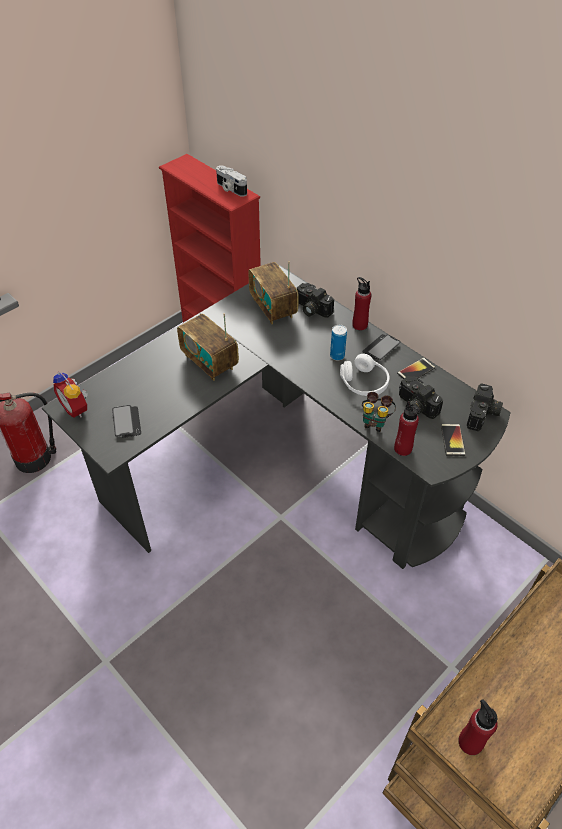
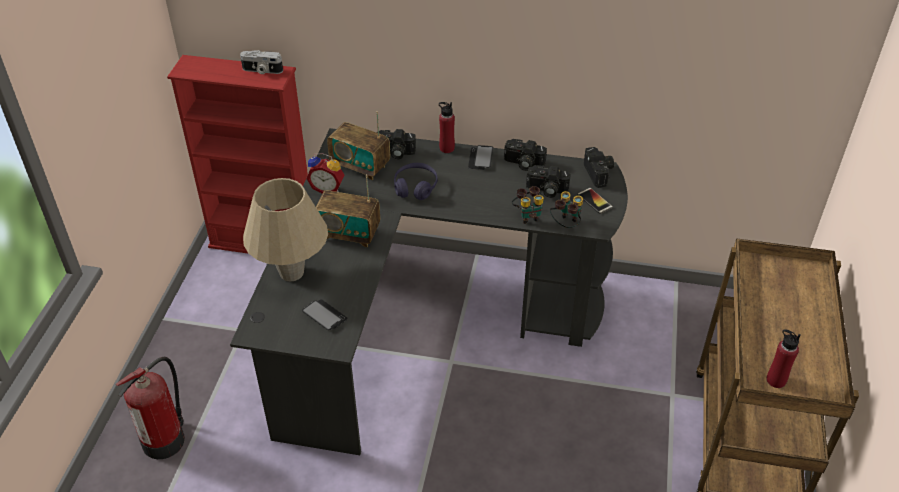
camera: 35 degrees left, 5 degrees down
alarm clock [53,371,88,418] -> alarm clock moved to [306,153,344,193]
can [330,325,347,360] -> none
white headphones [340,354,390,396] -> none
red bottle [394,401,420,456] -> binoculars [550,191,583,228]
phone [397,358,435,379] -> camera [504,139,547,171]
none -> beige table lamp [243,178,328,281]
none -> purple headphones [394,163,438,200]

